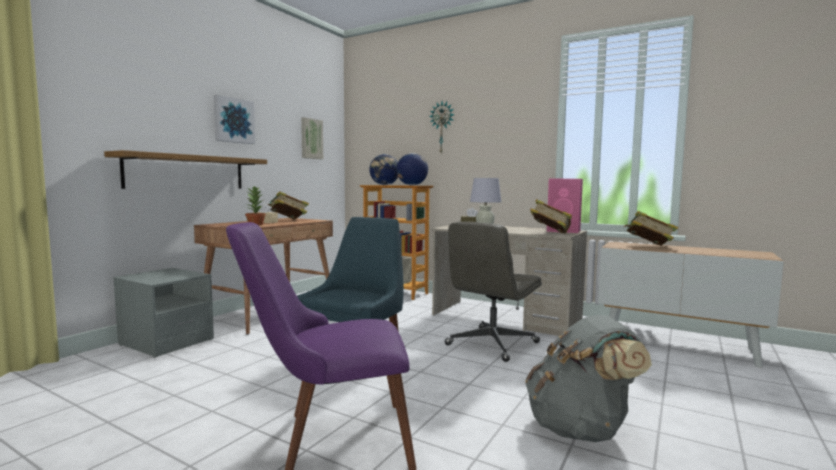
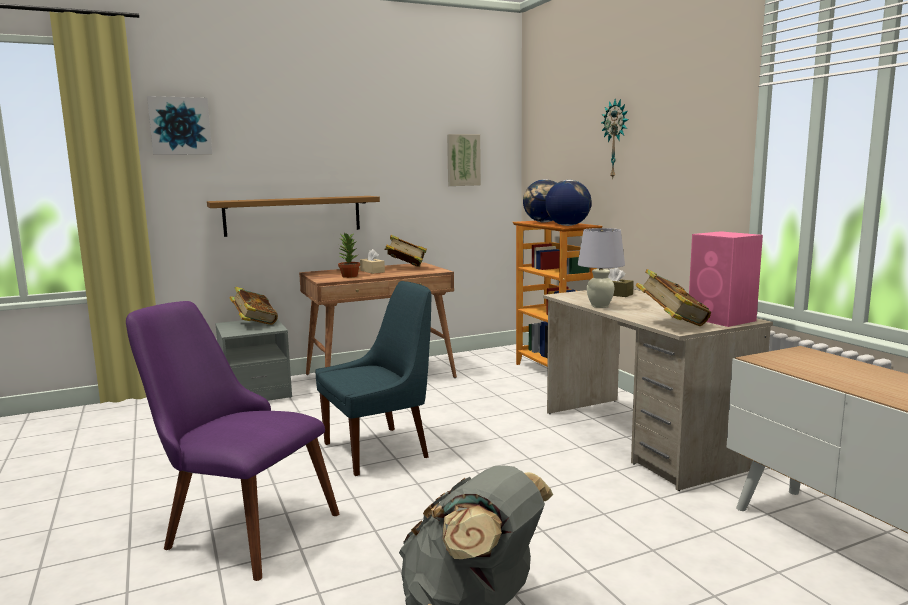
camera: 35 degrees right, 5 degrees up
picture [214,95,255,144] -> picture moved to [147,96,212,155]
grey office chair [445,221,542,362] -> none
book [624,211,678,246] -> book moved to [230,287,278,325]

